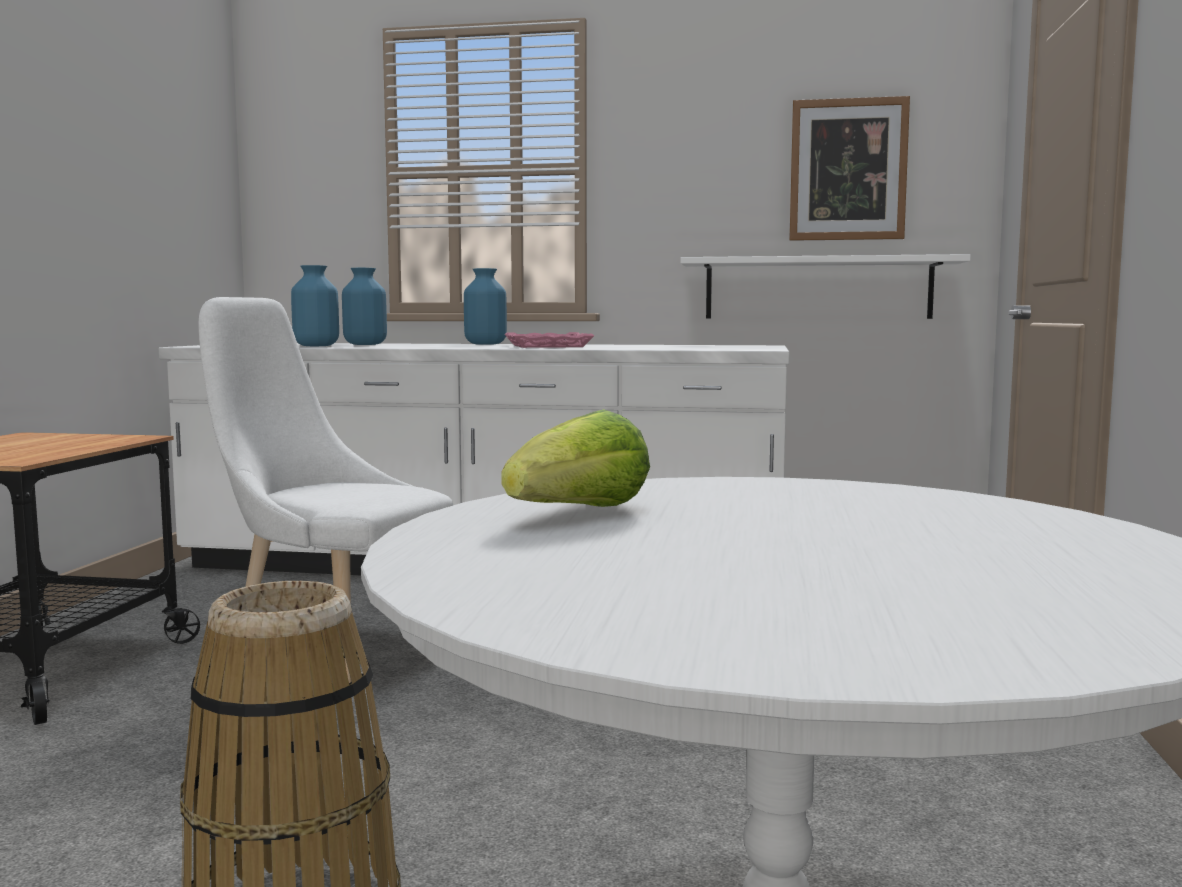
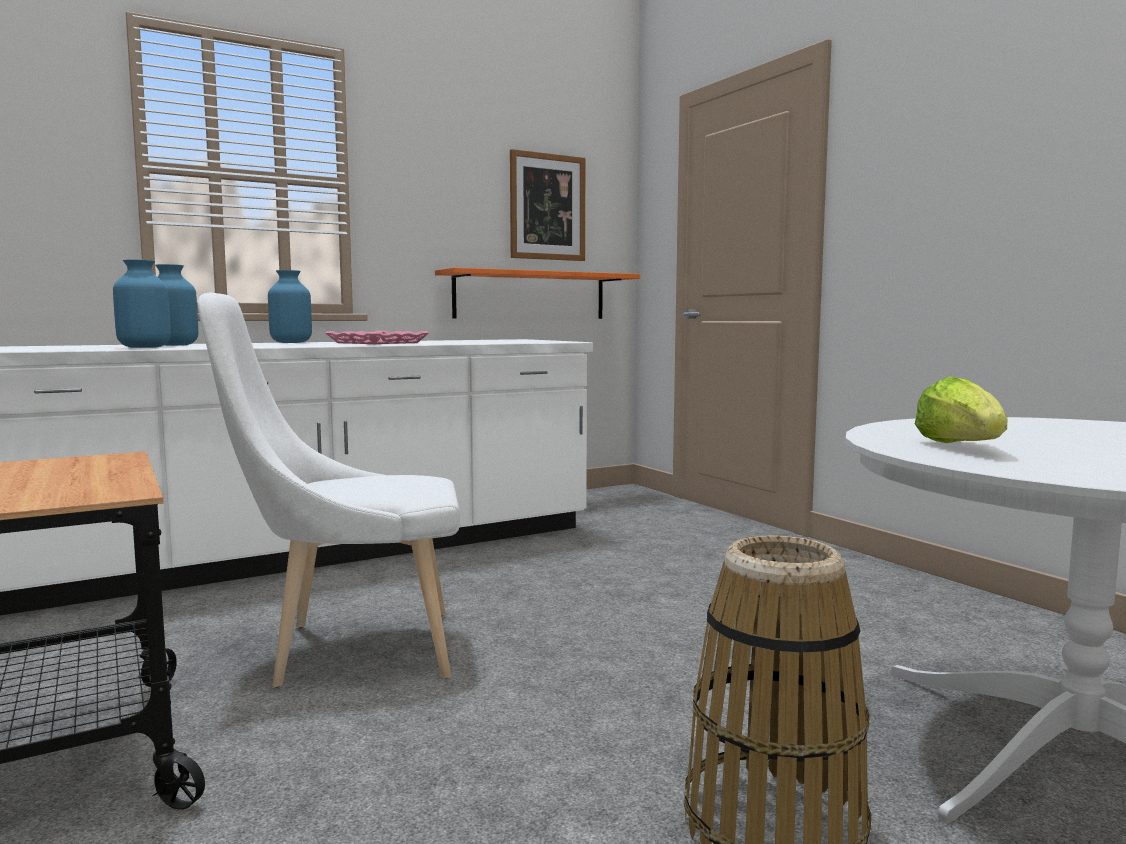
camera: 40 degrees left, 0 degrees up
white shelf [680,254,971,319] -> orange shelf [435,267,640,319]

